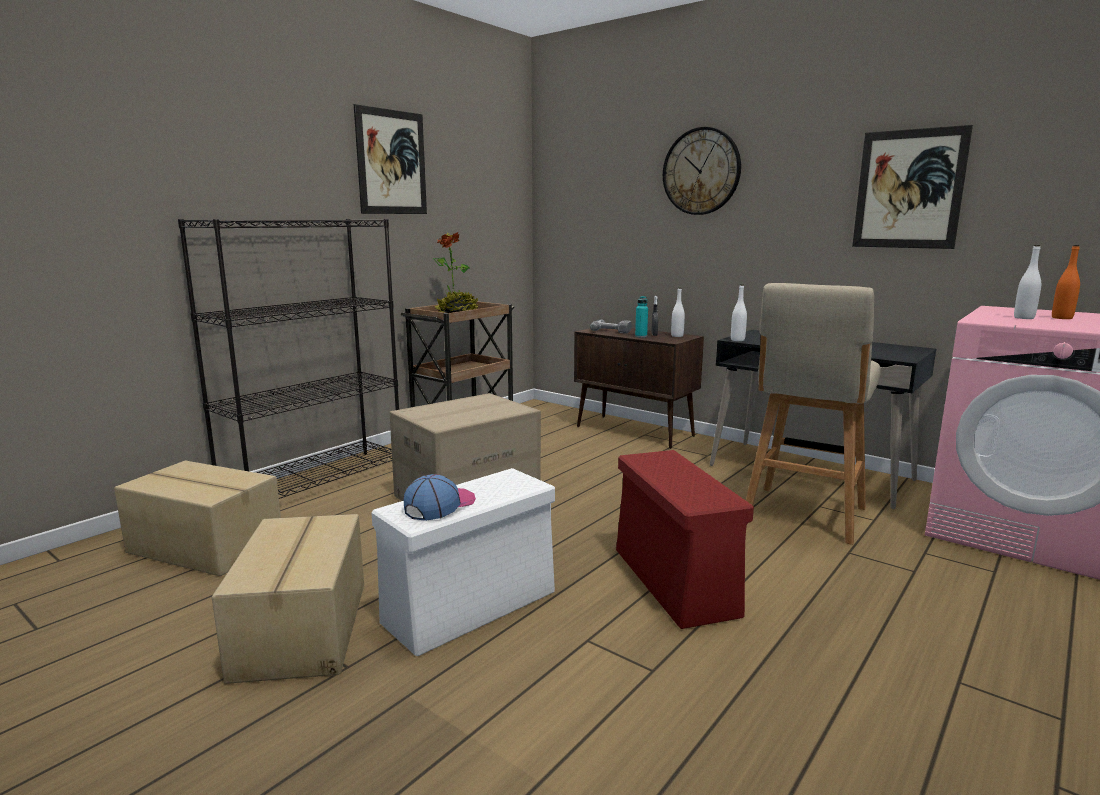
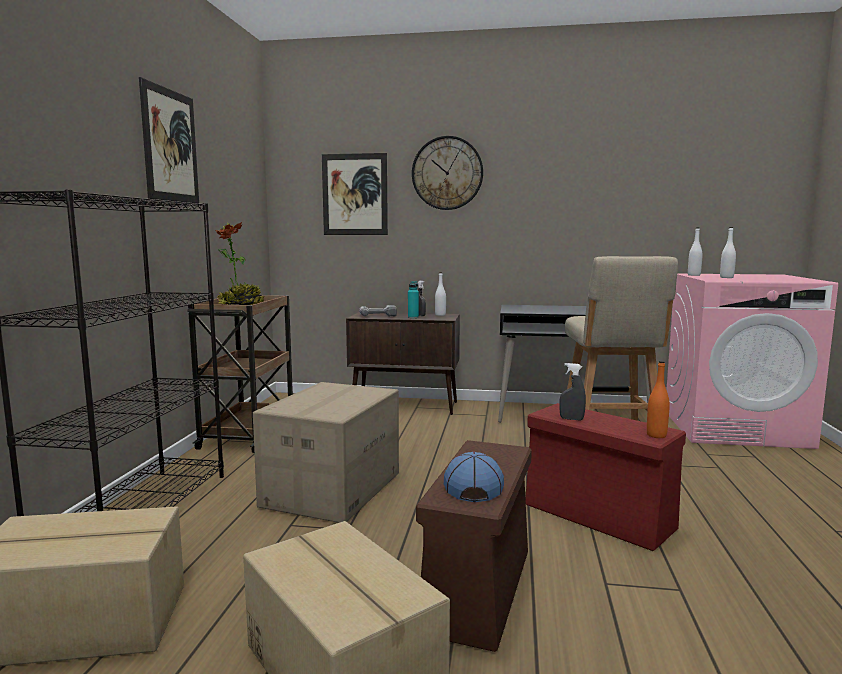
camera: 30 degrees left, 5 degrees down
white storage box [371,468,555,657] -> brown storage box [416,440,532,652]
white bottle [731,284,747,341] -> white bottle moved to [688,228,702,276]
picture [852,125,973,249] -> picture moved to [322,153,388,235]
orange bottle [1052,245,1080,319] -> orange bottle moved to [647,361,670,438]
none -> grey spray bottle [560,363,586,420]

